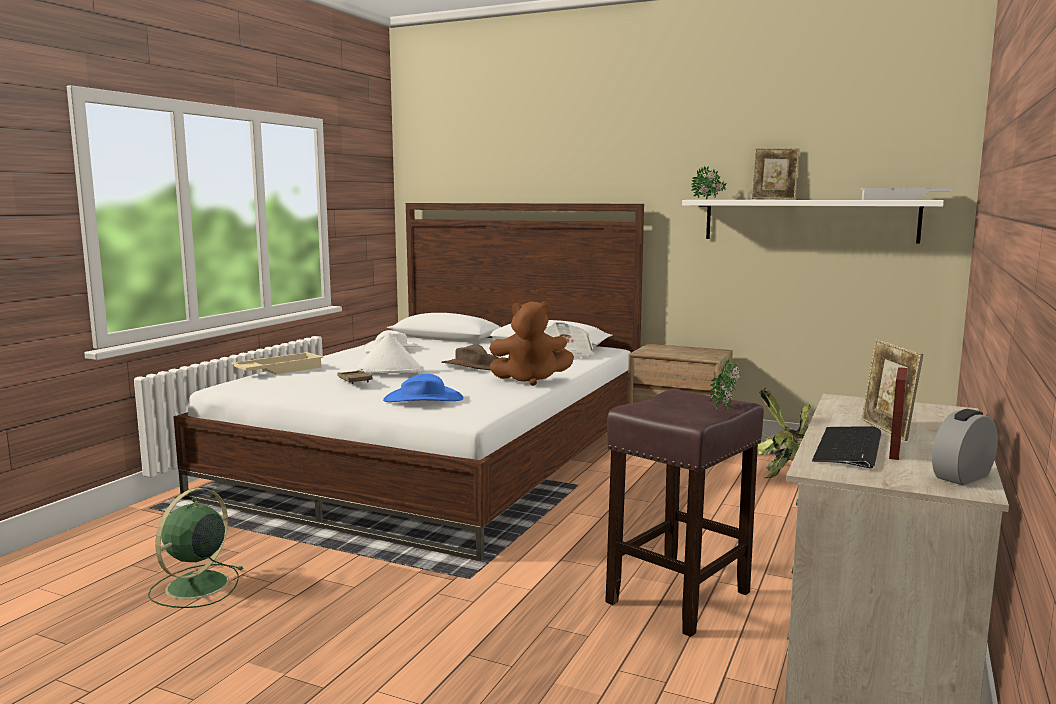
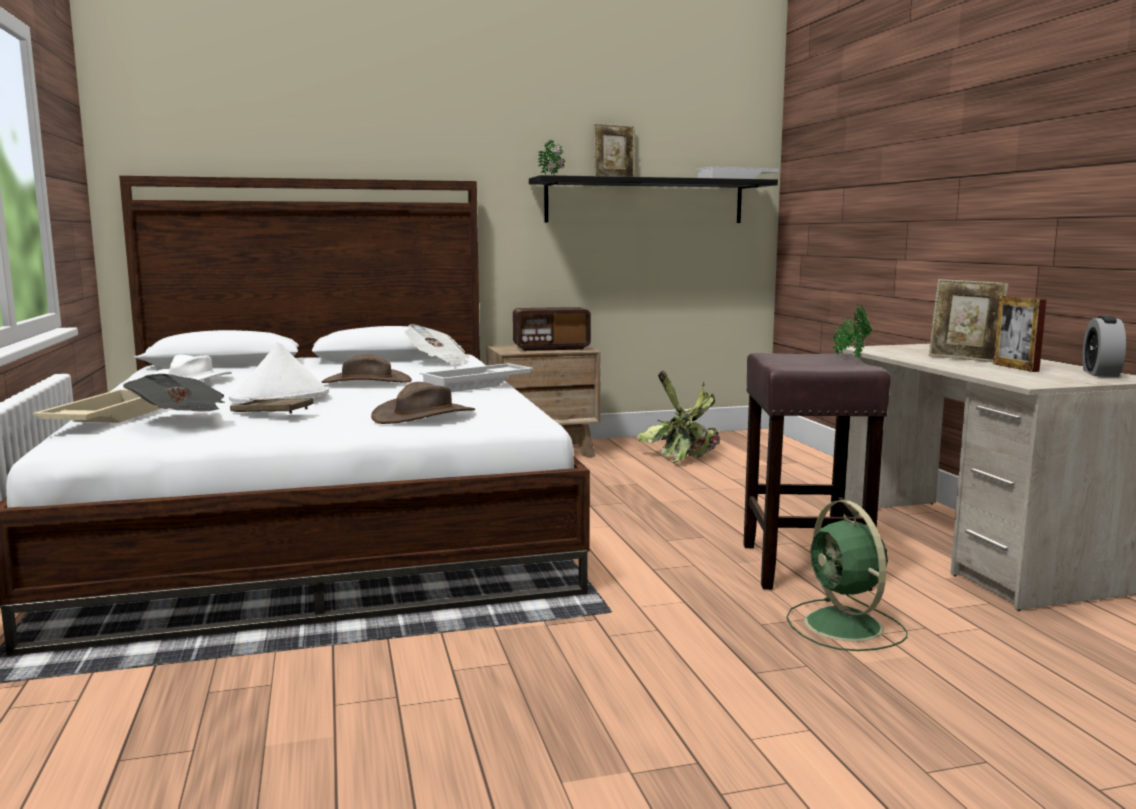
camera: 40 degrees left, 0 degrees up
green fan [148,488,244,608] -> green fan moved to [786,500,908,651]
blue hat [383,374,463,402] -> brown hat [371,382,475,424]
brown plush toy [489,301,574,386] -> white tray [420,363,534,392]
white shelf [682,200,944,244] -> black shelf [529,175,778,223]
keyboard [812,426,881,468] -> none
none -> newspaper [123,374,225,412]
none -> radio [513,307,591,351]

